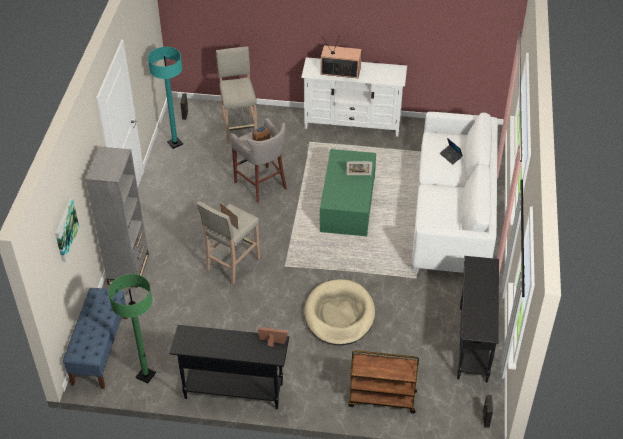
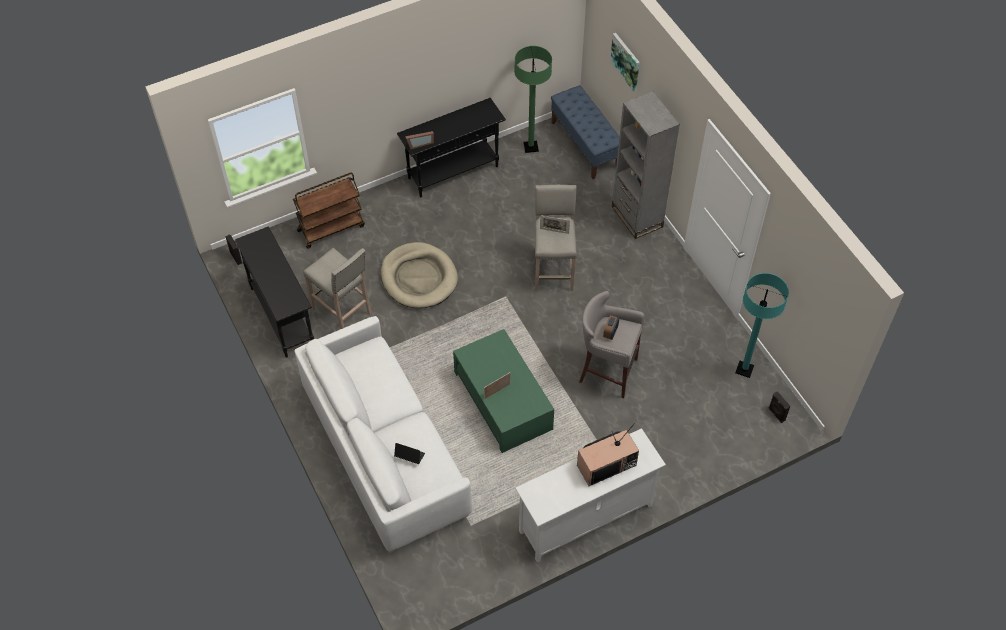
camera: 145 degrees right, 10 degrees up
beige stool [216,46,257,144] -> beige stool moved to [303,248,372,329]

